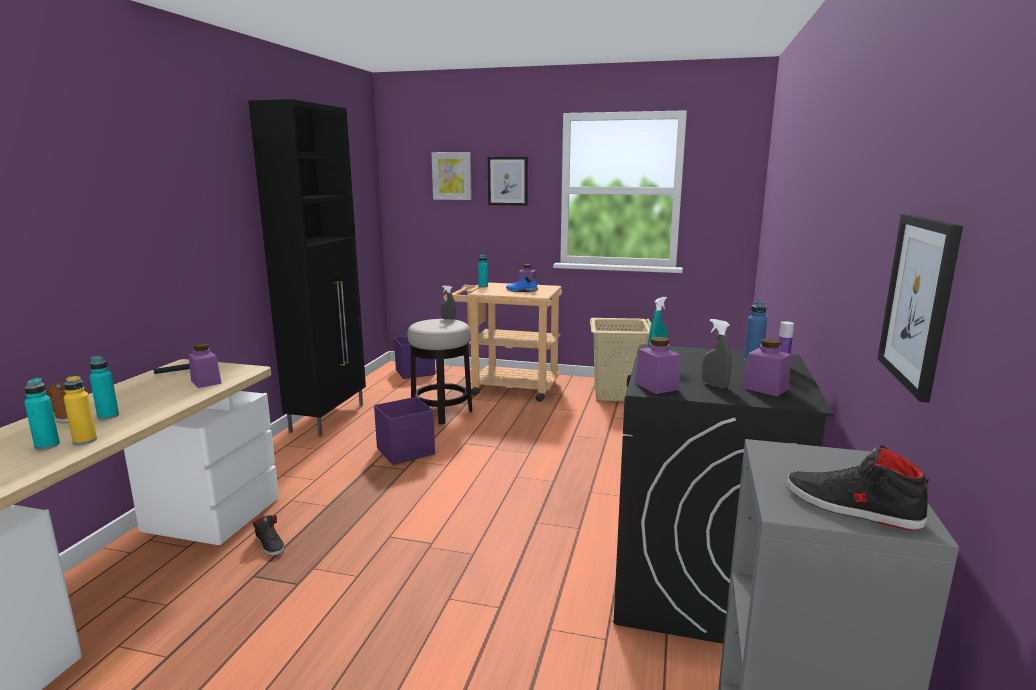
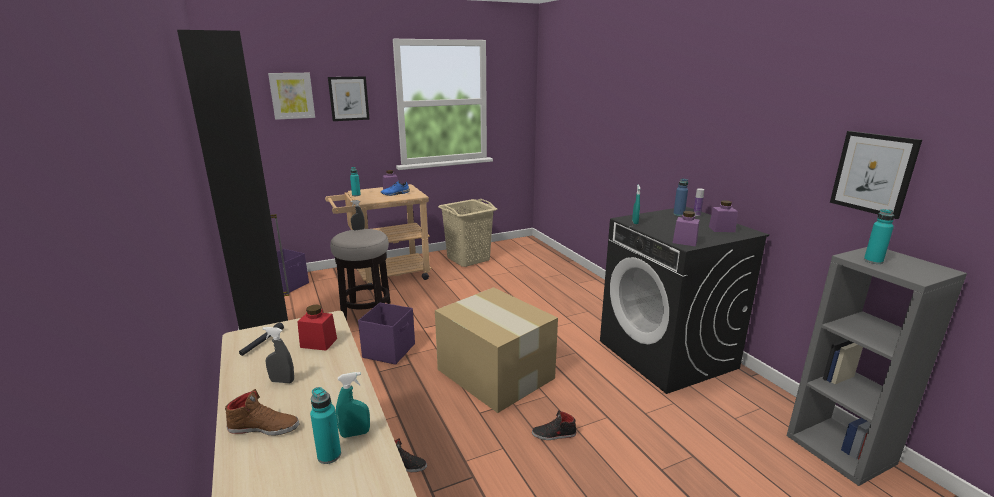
camera: 40 degrees left, 5 degrees up
yellow bottle [64,376,97,445] -> turquoise spray bottle [336,372,370,438]
turquoise bottle [89,356,119,420] -> turquoise bottle moved to [864,209,894,264]
purple jar [188,343,222,388] -> red jar [297,304,337,351]
grey spray bottle [703,319,732,388] -> grey spray bottle moved to [262,327,294,383]
black shoe [786,445,929,531] -> black shoe moved to [532,410,576,440]
none -> cardboard box [435,287,558,413]

